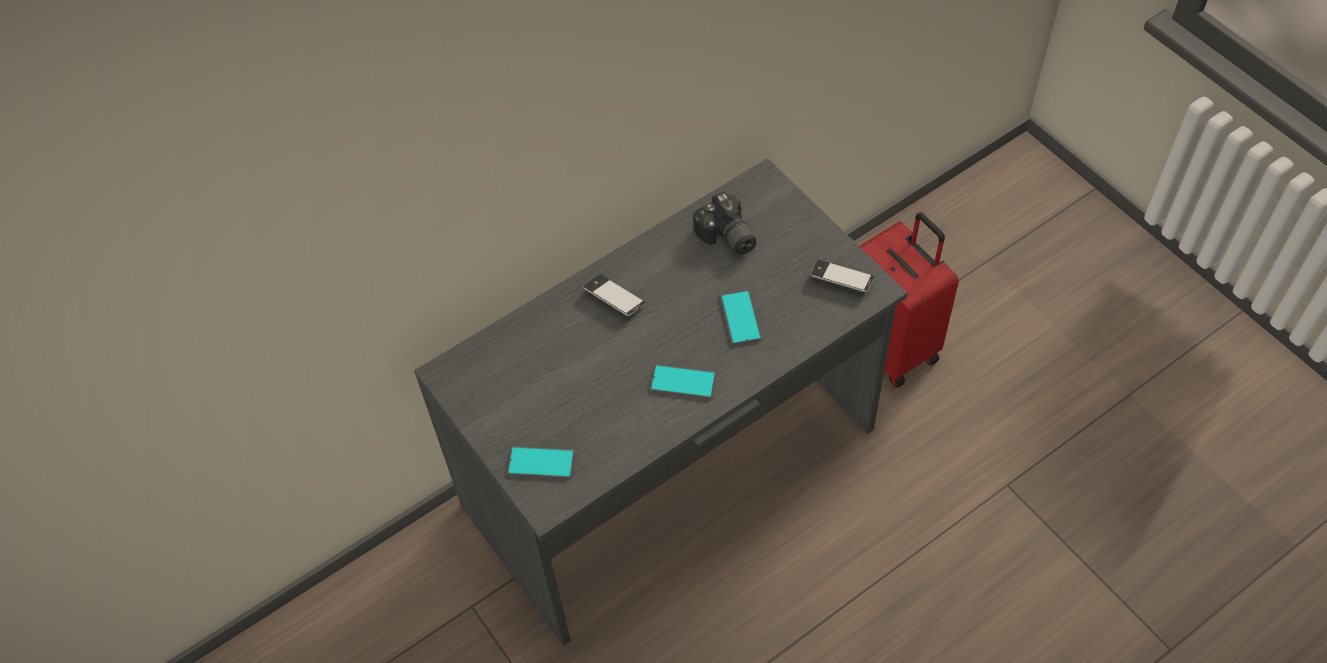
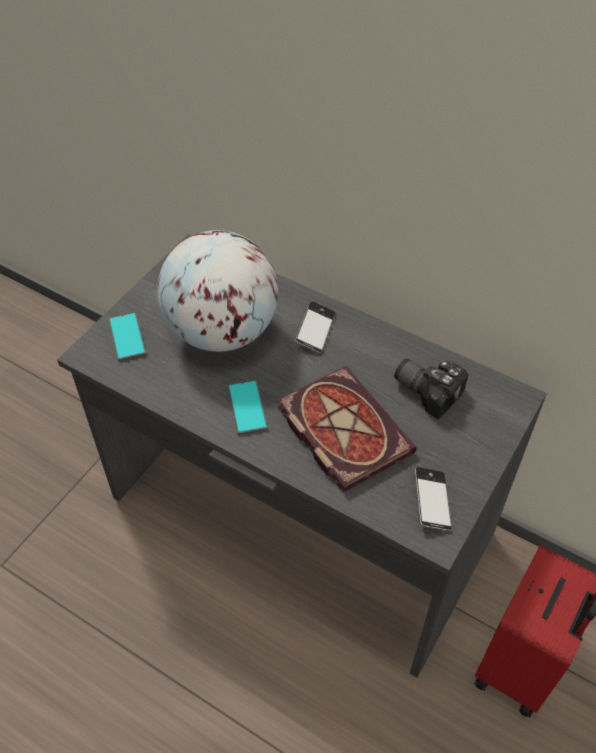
camera: 65 degrees right, 5 degrees down
camera [693,191,757,255] -> camera turned 90 degrees clockwise [394,358,468,419]
phone [720,290,761,345] -> book [278,366,417,492]
none -> globe [157,230,278,352]

